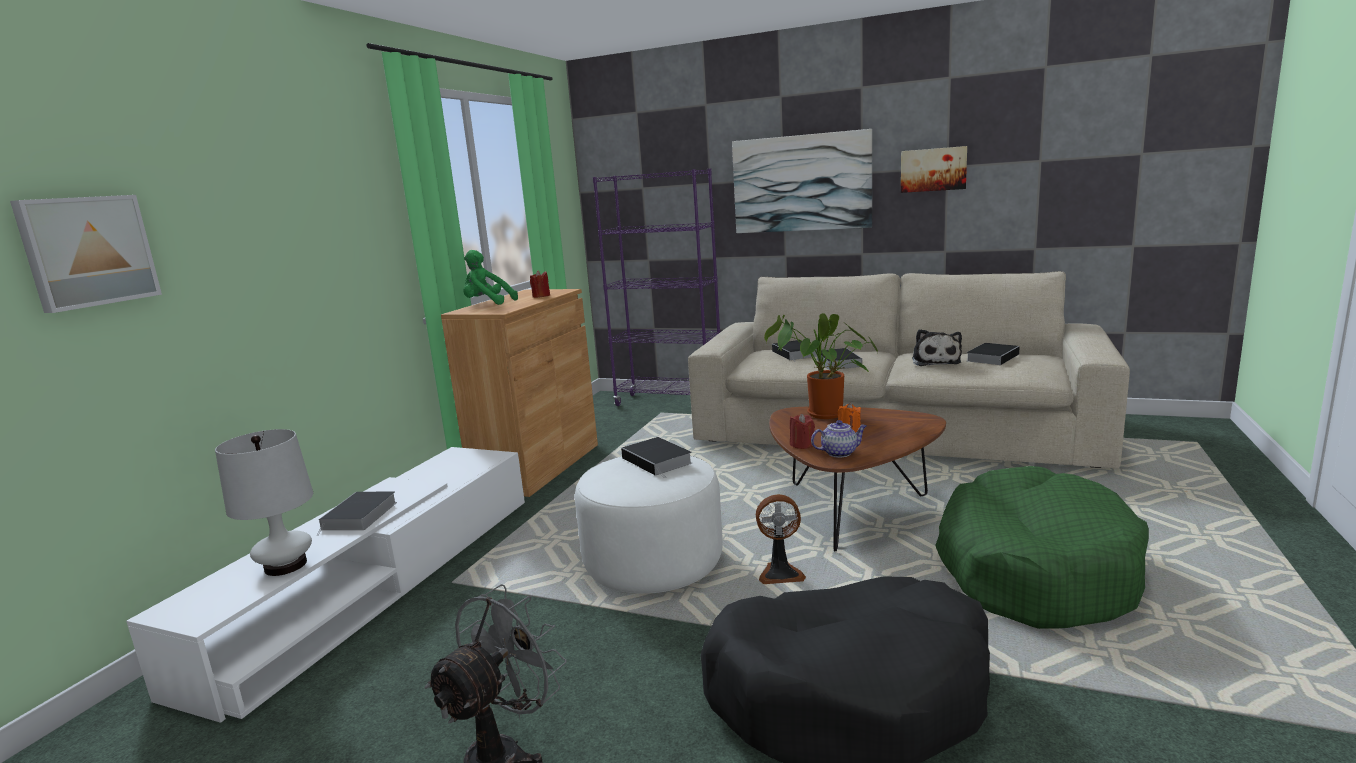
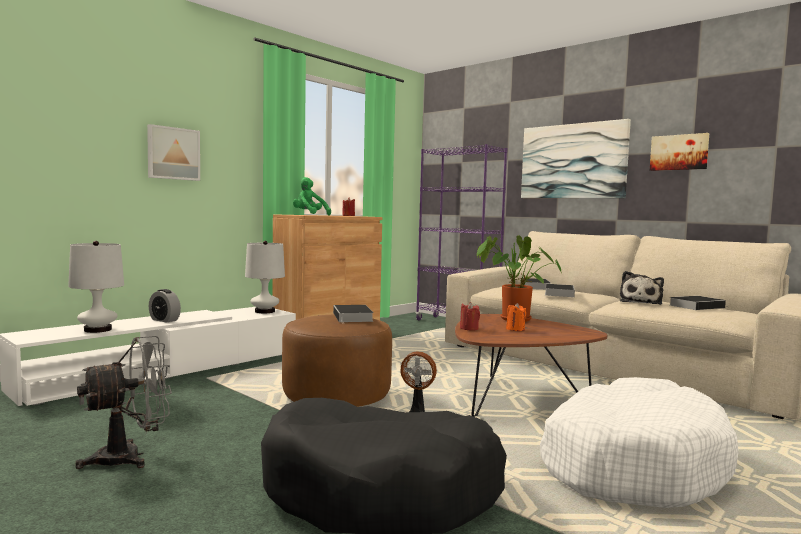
camera: 20 degrees right, 10 degrees down
picture [10,195,162,313] -> picture moved to [147,124,200,181]
book [316,492,397,536] -> alarm clock [149,289,181,323]
white ottoman [575,456,723,594] -> brown ottoman [282,315,392,407]
teapot [811,420,866,458] -> none
green dog bed [935,466,1149,629] -> white dog bed [540,377,738,508]
none -> white table lamp [245,241,285,313]

